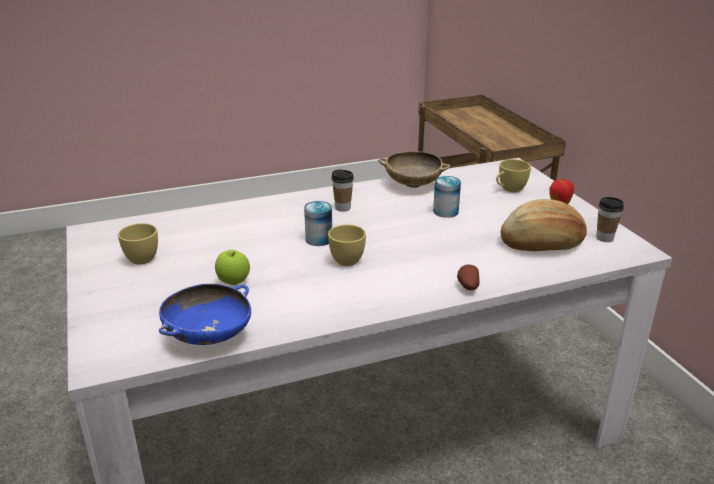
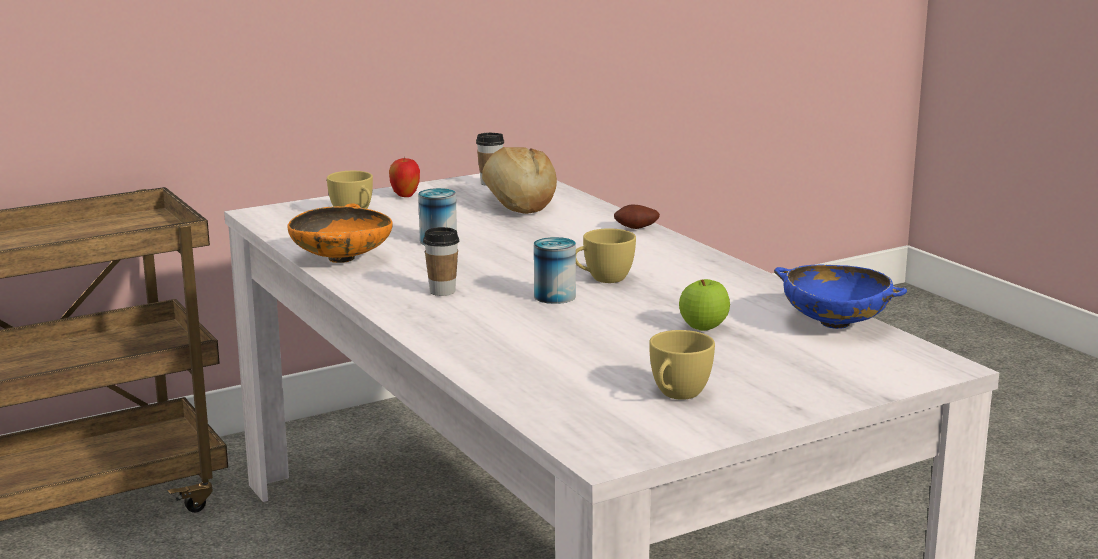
camera: 100 degrees left, 10 degrees down
beige bowl [378,151,450,188] -> orange bowl [288,203,393,263]

